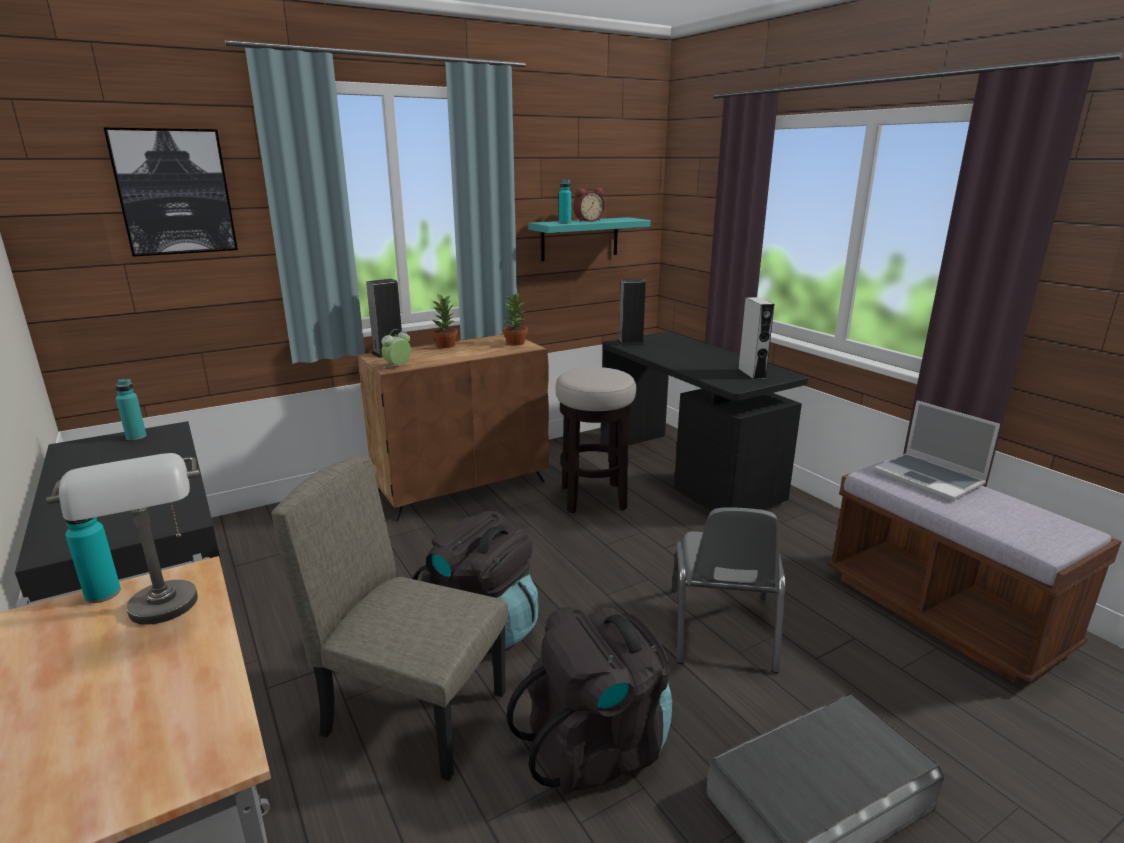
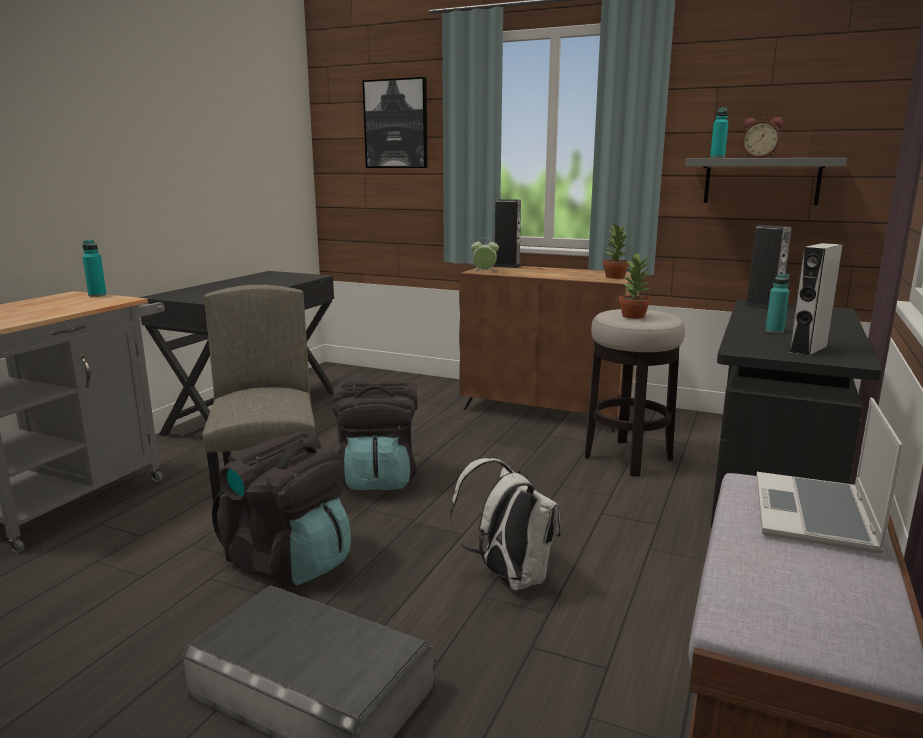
camera: 55 degrees right, 5 degrees down
grey table lamp [46,453,200,625] -> none
turquoise bottle [116,379,146,440] -> turquoise bottle moved to [765,273,790,333]
potted plant [431,293,458,348] -> potted plant moved to [619,253,650,319]
turquoise shelf [528,217,651,261] -> grey shelf [685,158,847,205]
grey chair [672,507,786,673] -> white backpack [450,458,561,591]

